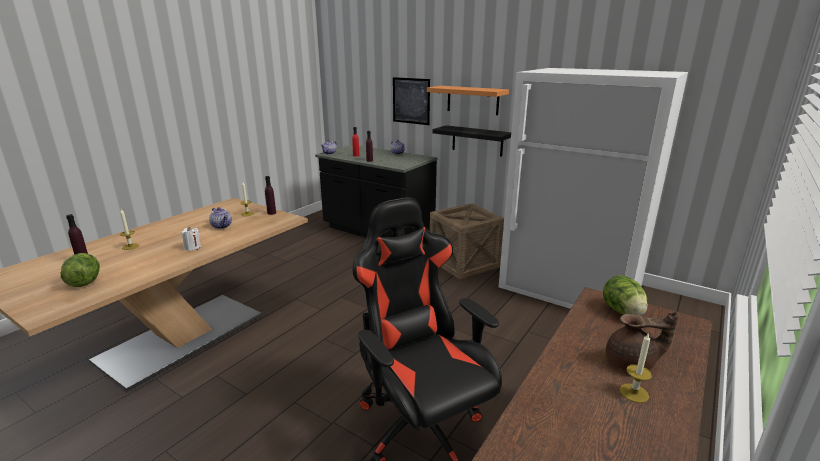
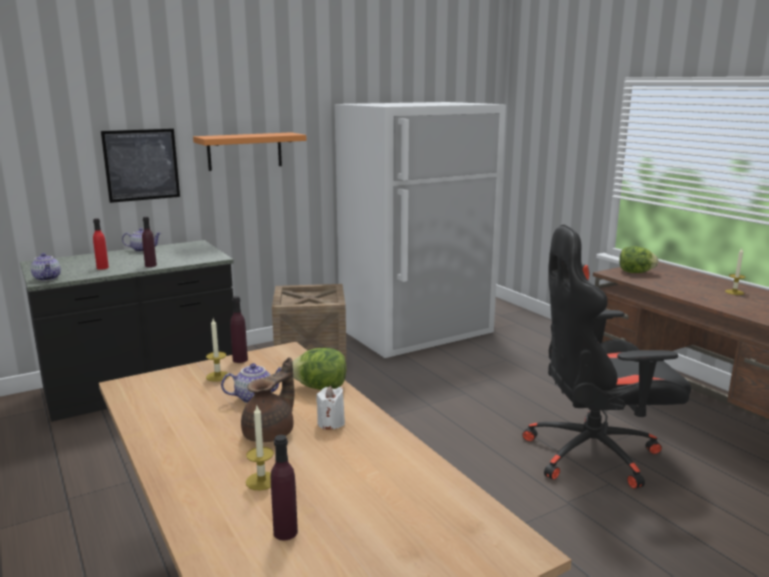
camera: 65 degrees left, 5 degrees down
lettuce [60,253,100,287] -> lettuce moved to [292,348,346,390]
black shelf [432,125,511,157] -> none
brown teapot [606,312,678,371] -> brown teapot moved to [241,357,294,442]

